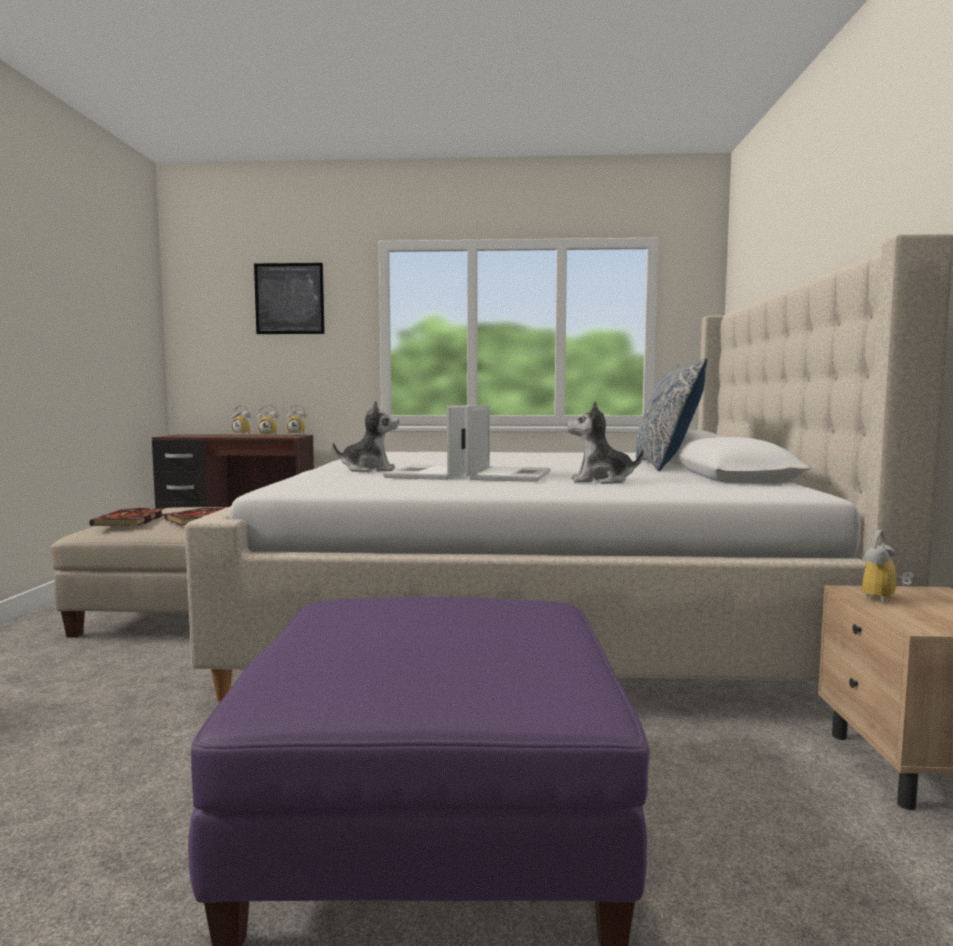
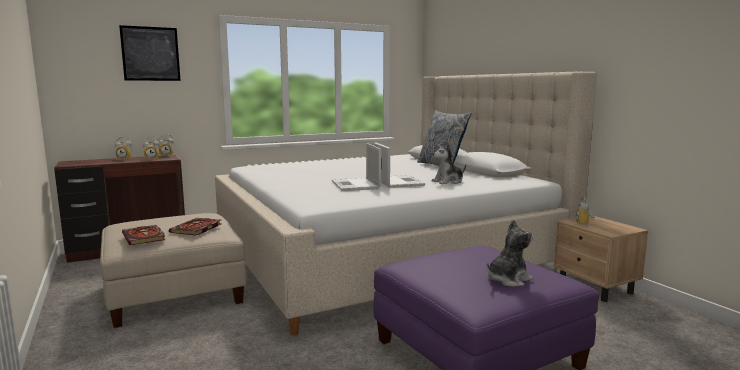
camera: 30 degrees left, 5 degrees up
plush toy [333,401,399,472] -> plush toy moved to [487,220,533,287]

